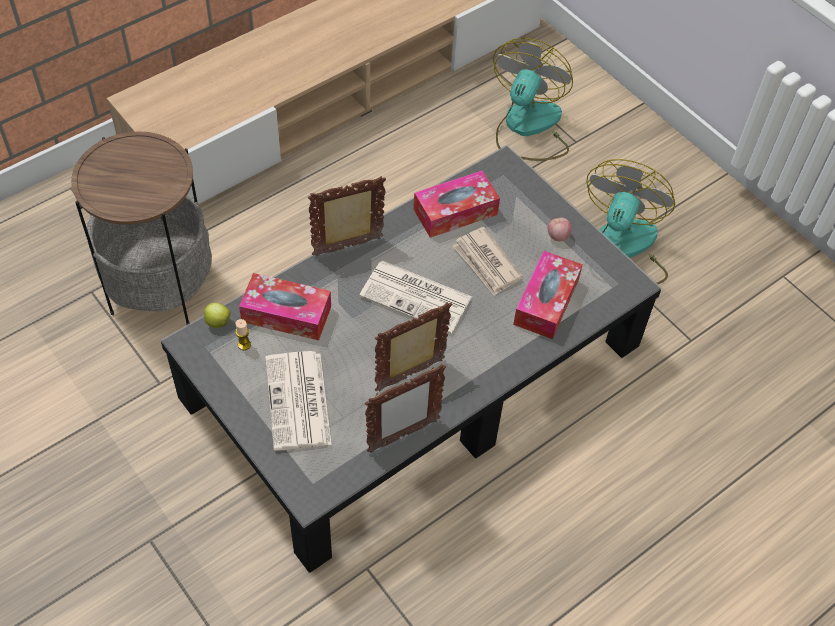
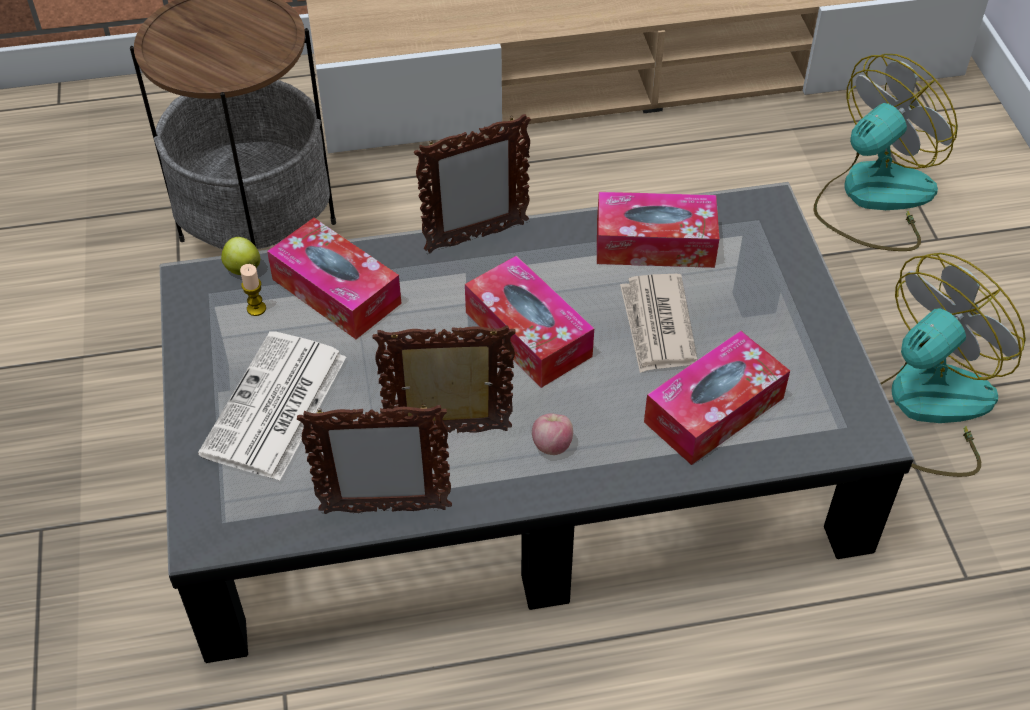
camera: 30 degrees right, 5 degrees down
picture frame [308,176,386,256] -> picture frame turned 150 degrees clockwise [414,114,531,253]
newspaper [359,261,472,334] -> tissue box [465,256,594,388]
apple [548,217,571,241] -> apple moved to [532,413,573,455]

